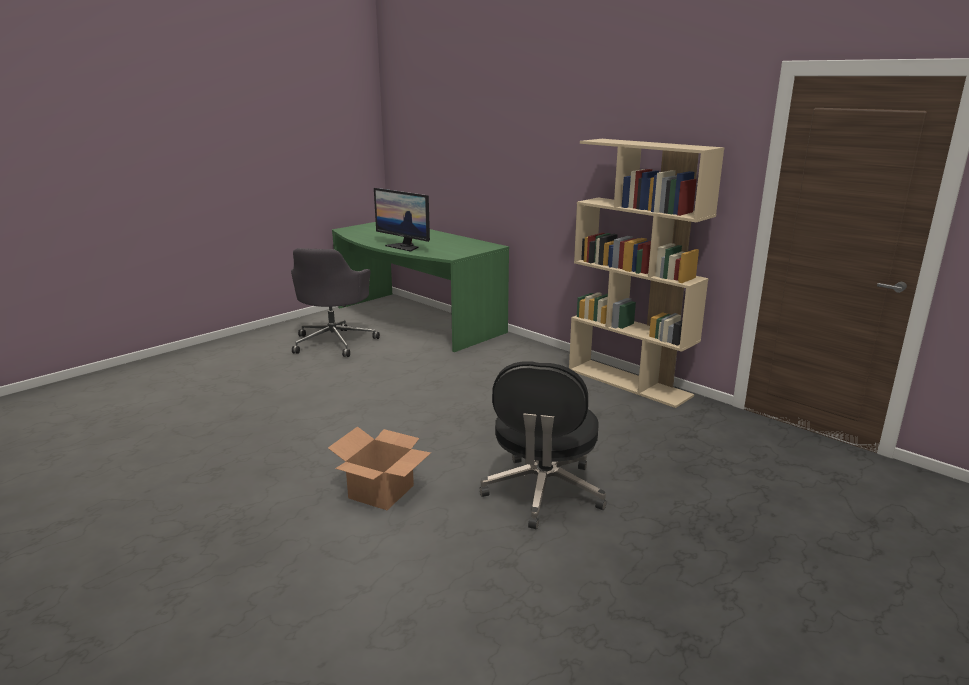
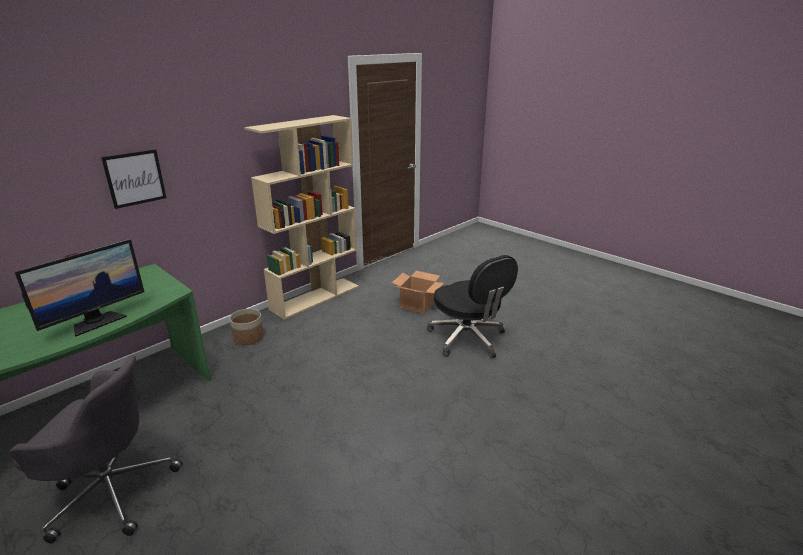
camera: 90 degrees left, 5 degrees up
cardboard box [328,426,431,510] -> cardboard box moved to [392,271,444,314]
black office chair [480,361,606,529] -> black office chair turned 45 degrees clockwise [427,255,518,358]
none -> picture [101,149,167,209]
none -> planter [229,309,264,345]

